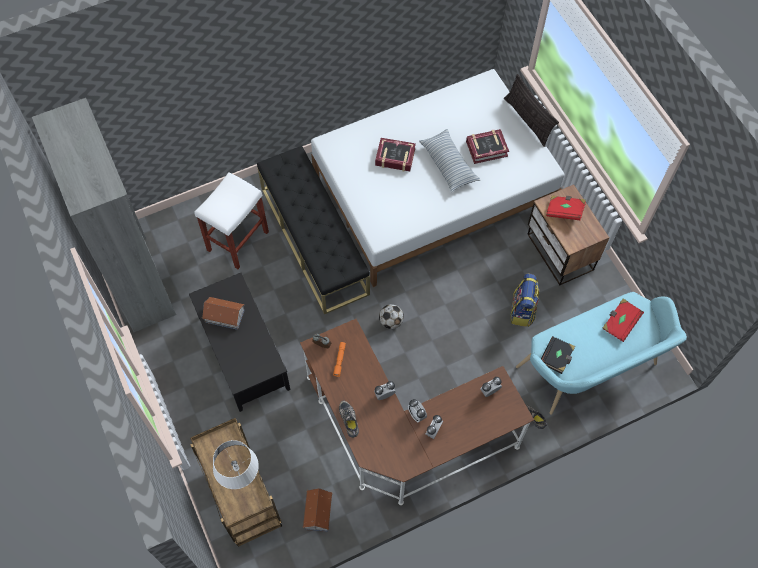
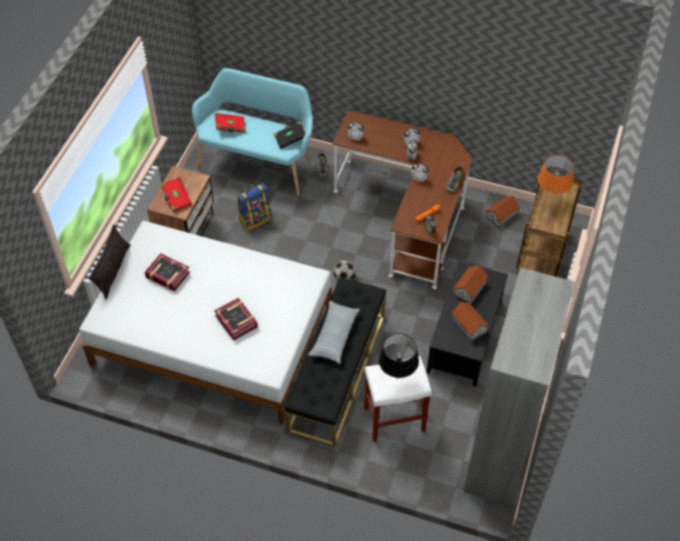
camera: 135 degrees left, 10 degrees down
white table lamp [213,440,259,489] -> orange table lamp [538,155,574,201]
pillow [419,129,480,192] -> pillow moved to [308,301,360,364]
none -> black table lamp [379,333,419,379]
none -> toy house [453,265,489,304]

